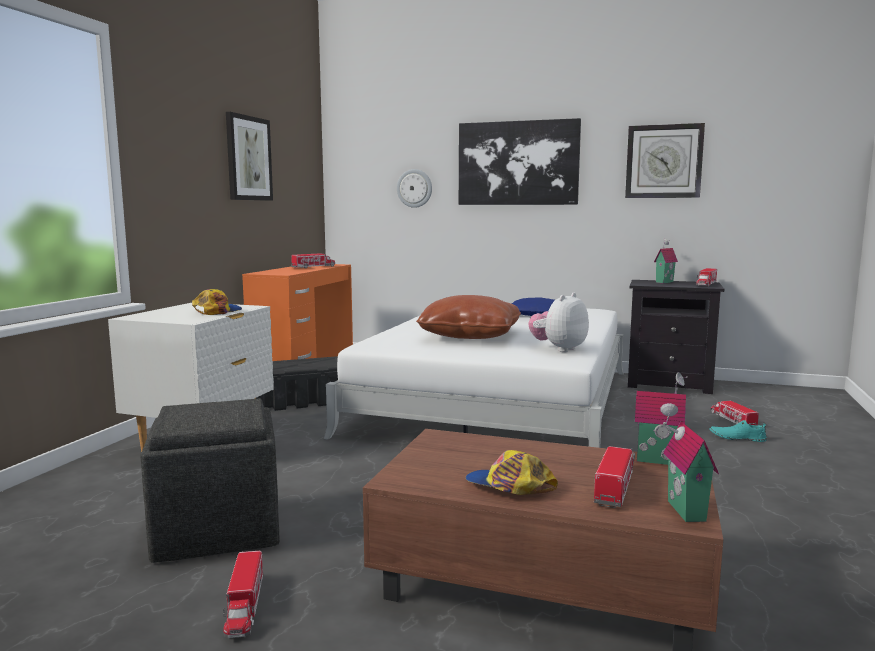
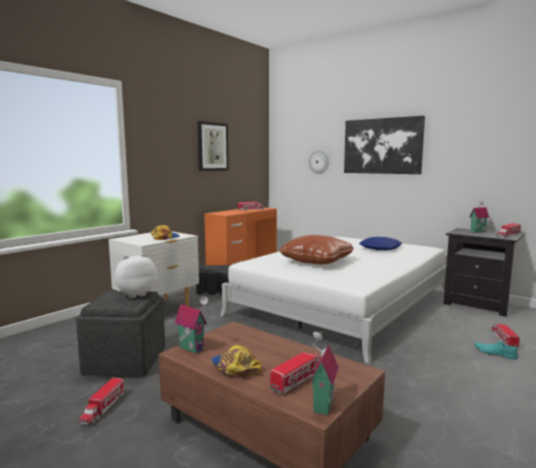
camera: 20 degrees right, 0 degrees up
plush toy [529,293,589,352] -> plush toy moved to [115,253,157,298]
wall clock [625,123,705,198] -> none
toy house [635,372,688,465] -> toy house moved to [175,296,208,354]

